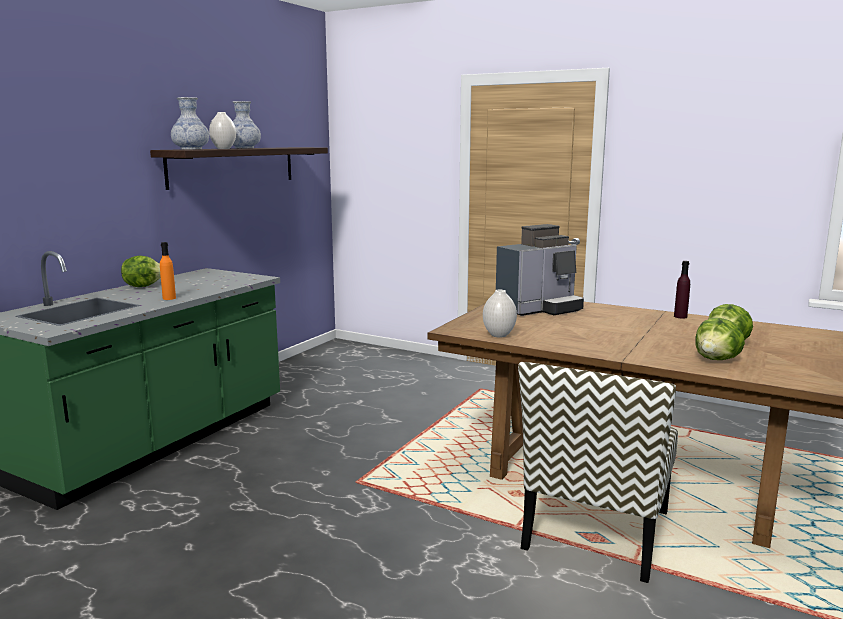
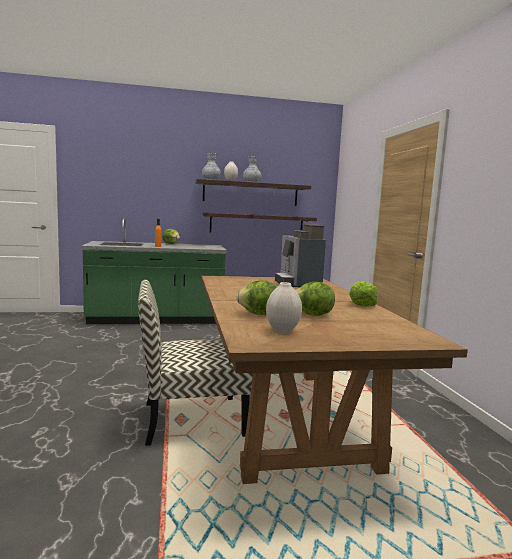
camera: 50 degrees right, 5 degrees down
white vase [483,290,517,338] -> white vase moved to [266,282,302,333]
coffee machine [496,224,584,316] -> coffee machine turned 60 degrees clockwise [275,224,326,287]
purple bottle [674,261,690,319] -> lettuce [349,282,378,306]
none -> shelf [203,212,317,233]

